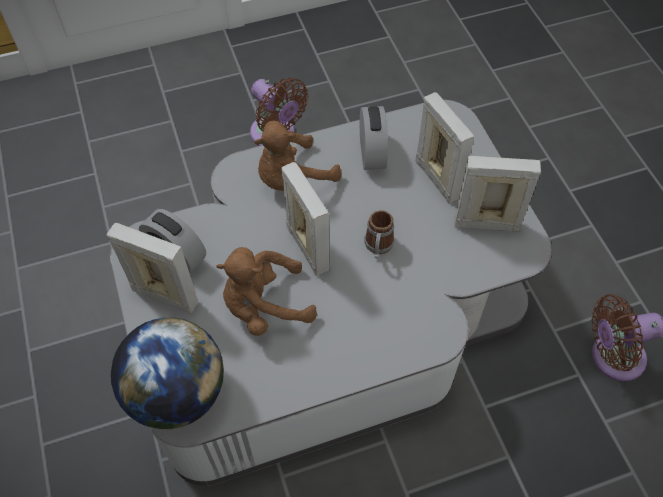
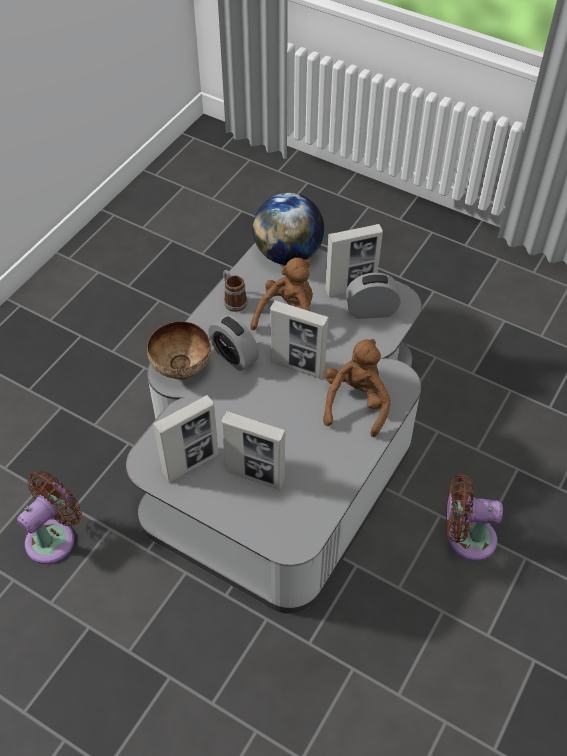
camera: 140 degrees right, 5 degrees down
alarm clock [360,106,388,170] -> alarm clock moved to [208,315,259,371]
mug [364,210,394,259] -> mug moved to [223,270,248,312]
none -> bowl [147,321,211,380]

